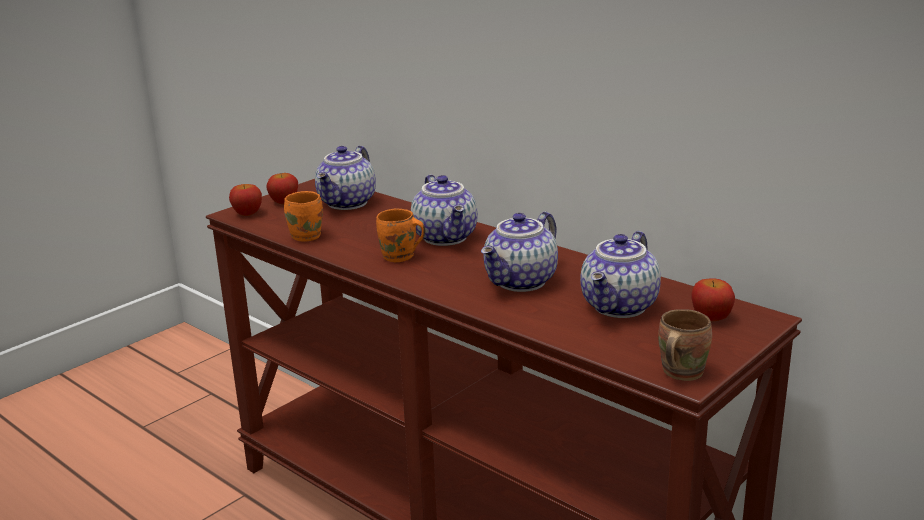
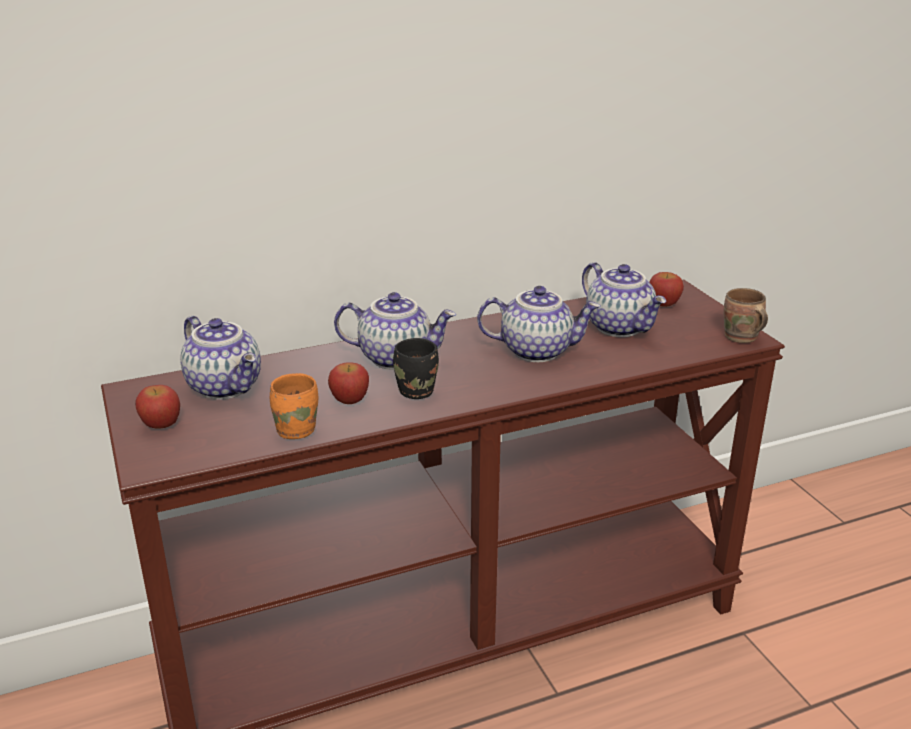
camera: 65 degrees left, 5 degrees up
apple [229,184,262,216] -> apple moved to [328,362,369,404]
orange mug [376,209,425,262] -> black mug [393,338,439,399]
teapot [481,211,558,292] -> teapot turned 60 degrees counterclockwise [477,286,601,362]

